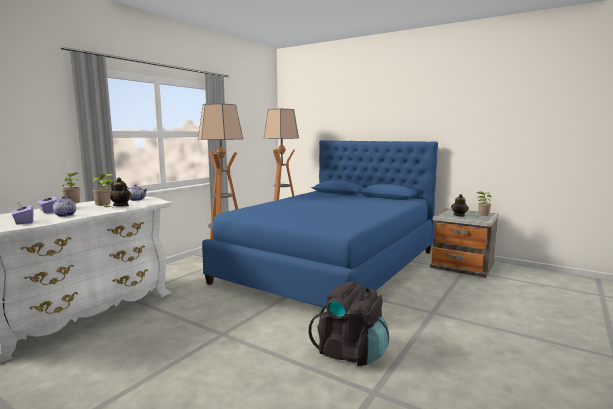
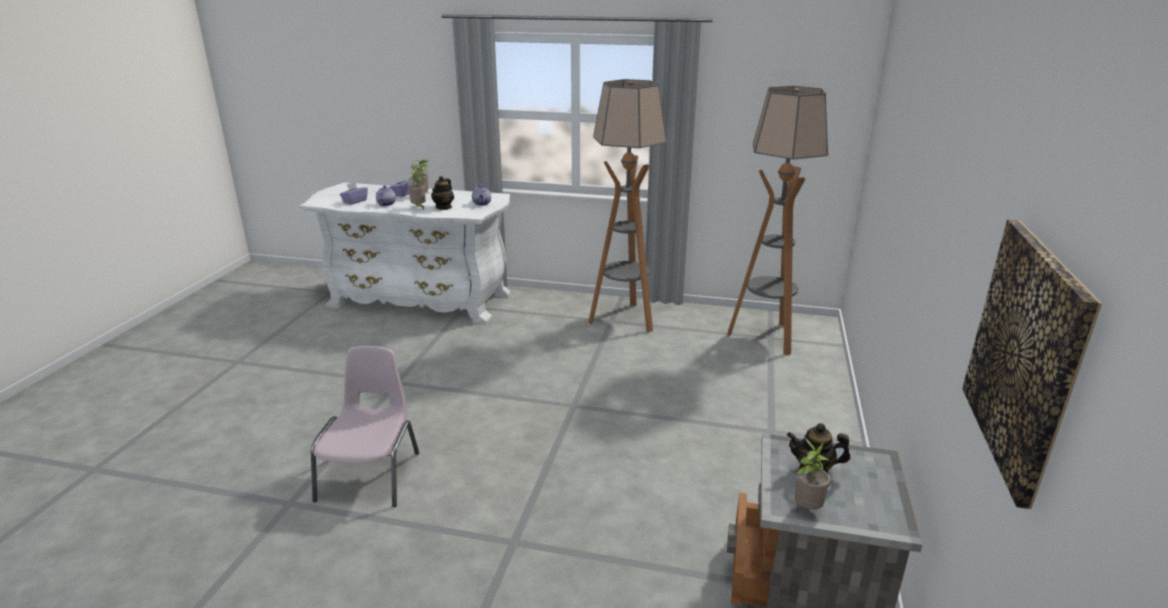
camera: 70 degrees right, 15 degrees up
blue bed [202,140,438,309] -> none
black backpack [309,281,389,366] -> pink chair [311,346,419,507]
none -> picture [962,220,1102,509]

